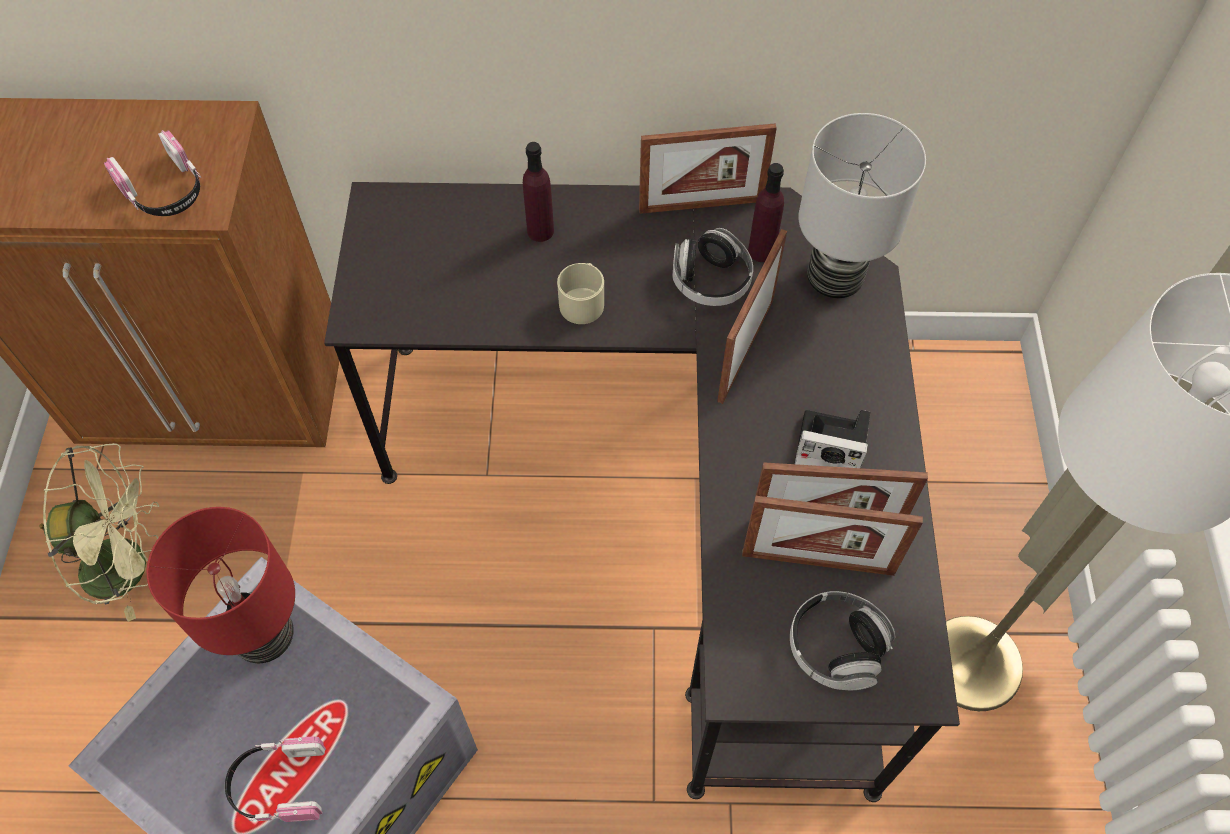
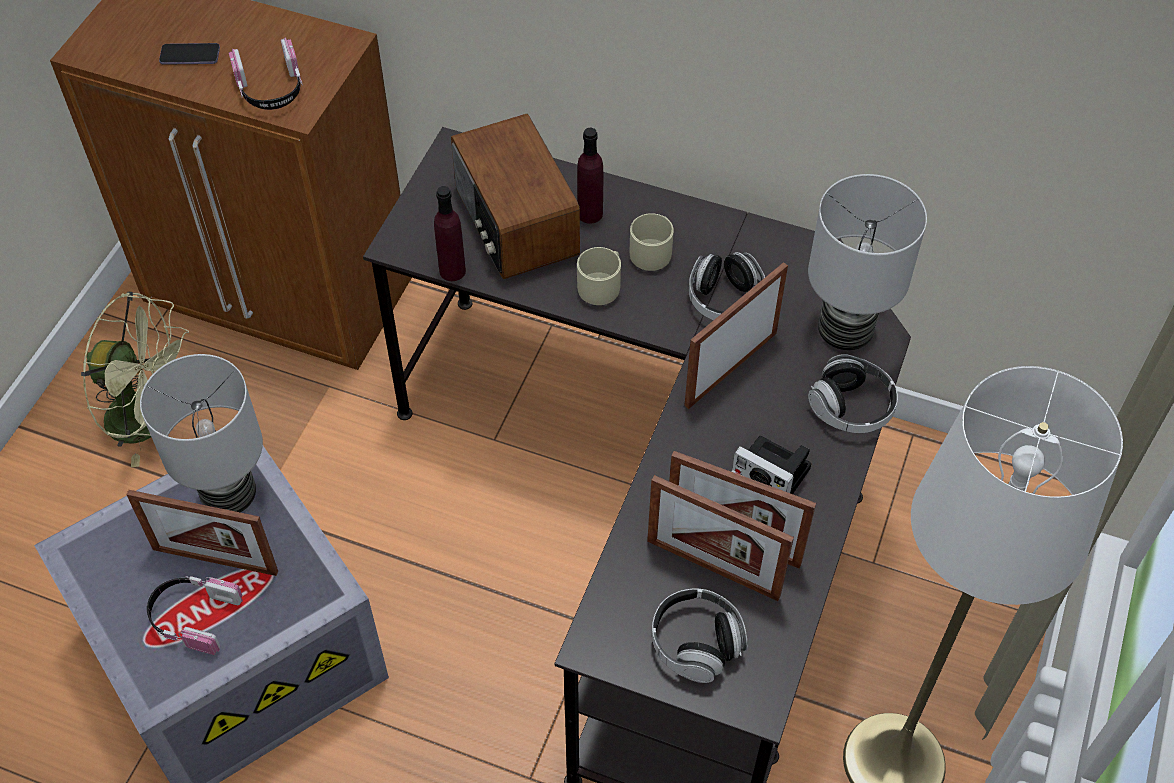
camera: 20 degrees right, 5 degrees down
red table lamp [146,507,295,663] -> grey table lamp [140,354,263,512]
picture frame [639,123,777,214] -> picture frame moved to [126,490,278,576]
purple bottle [748,163,784,262] -> purple bottle moved to [434,186,466,281]
none -> phone [159,43,220,65]
none -> radio [451,114,580,279]
none -> beige mug [630,213,674,271]
none -> headphones [808,354,898,433]

